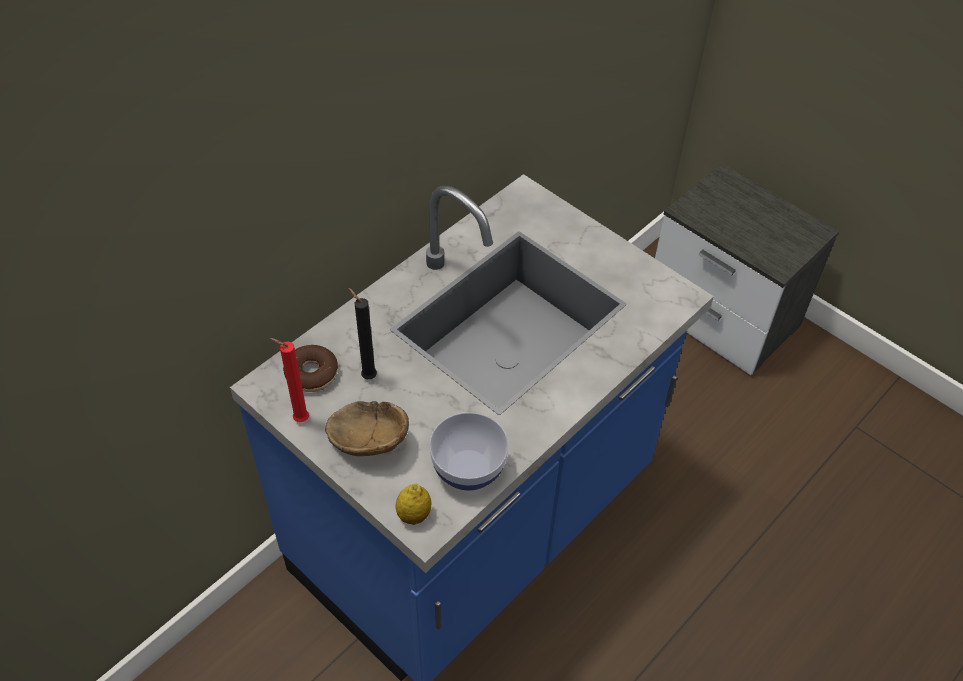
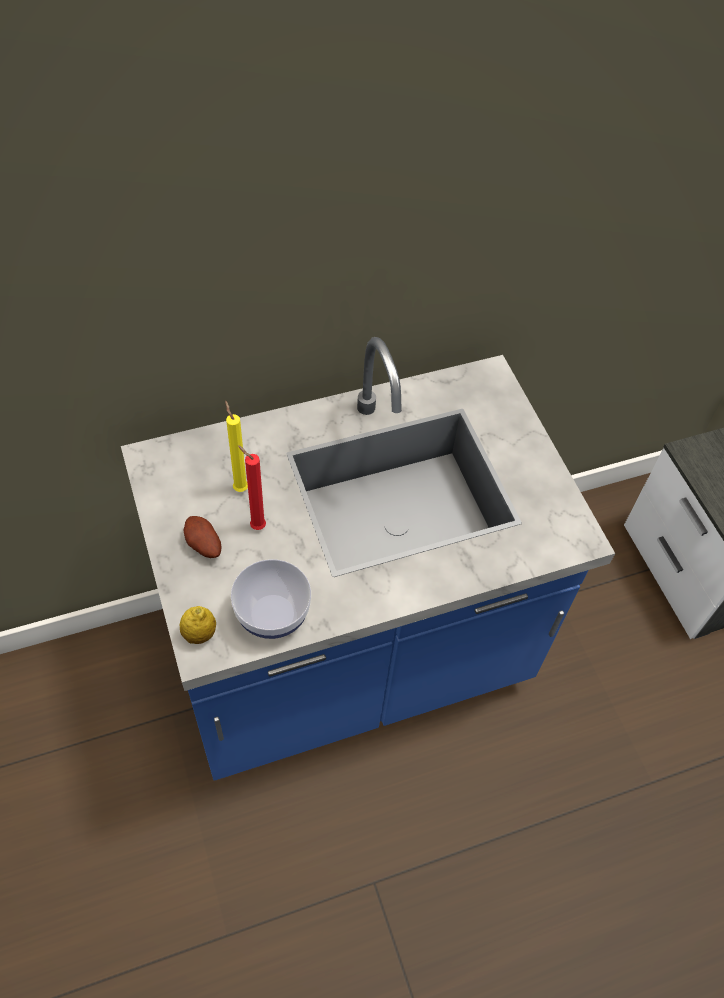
camera: 25 degrees right, 5 degrees up
red candle [270,338,309,422] -> red candle moved to [238,445,266,530]
donut [283,345,338,392] -> none
brown bowl [325,401,409,456] -> potato [184,516,221,558]
black candle [348,288,377,380] -> yellow candle [225,401,248,492]

